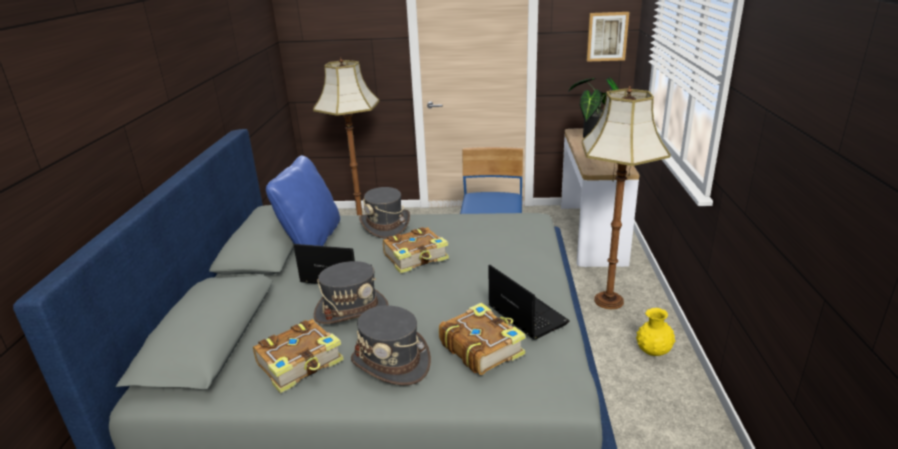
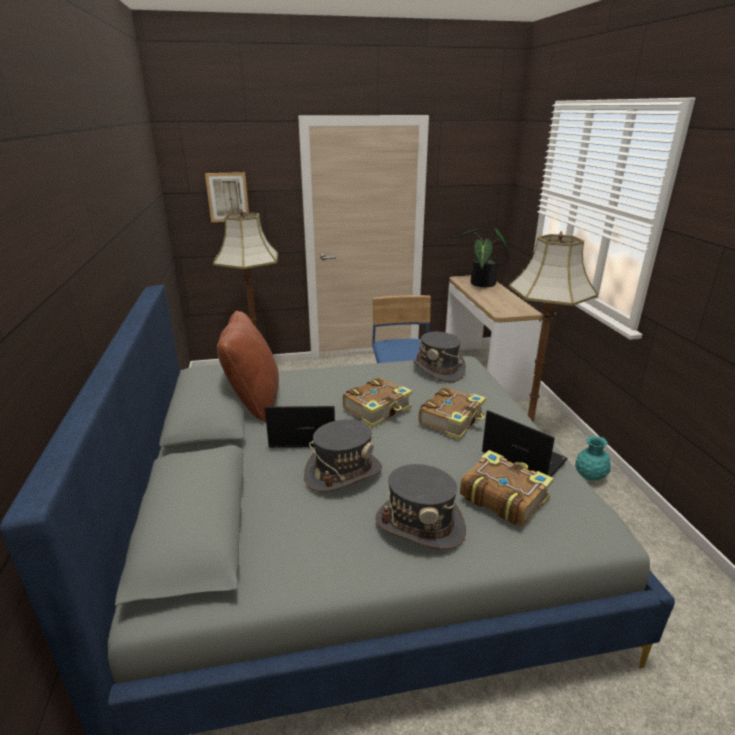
camera: 15 degrees left, 0 degrees up
book [253,319,344,393] -> book moved to [419,387,486,440]
blue pillow [266,155,340,246] -> brown pillow [217,311,279,422]
grey hat [359,187,410,239] -> grey hat moved to [413,332,466,382]
picture [587,12,629,62] -> picture moved to [205,172,249,222]
yellow vase [636,308,675,356] -> turquoise vase [575,436,611,480]

